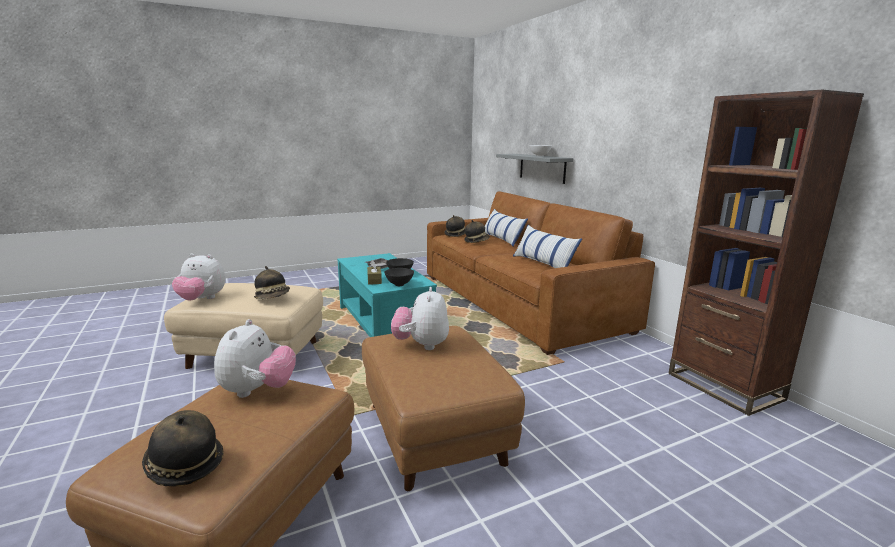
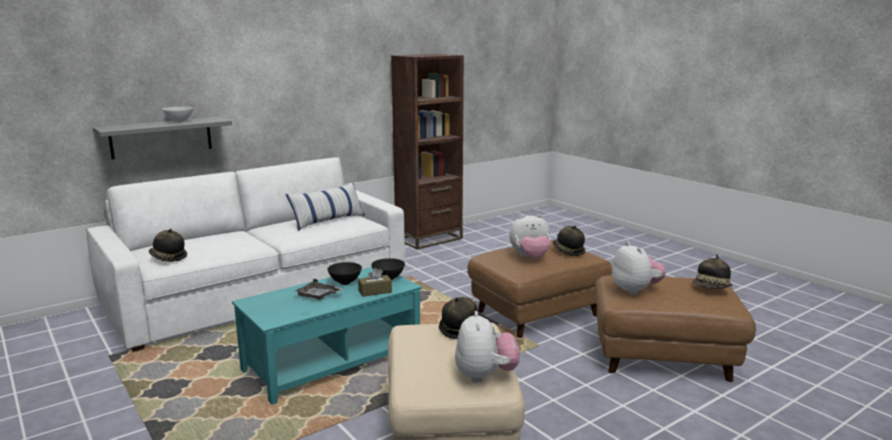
camera: 100 degrees left, 0 degrees up
plush toy [214,319,296,398] -> plush toy turned 75 degrees clockwise [612,241,666,295]
brown sofa [427,191,655,355] -> white sofa [86,157,405,352]
hat [464,220,490,243] -> hat moved to [553,225,585,256]
pillow [485,209,528,247] -> none

